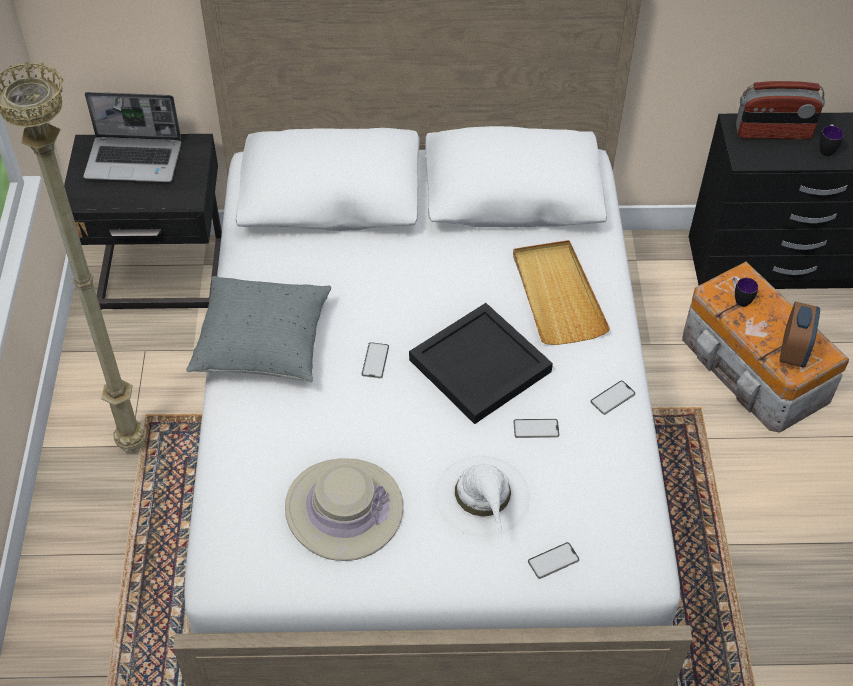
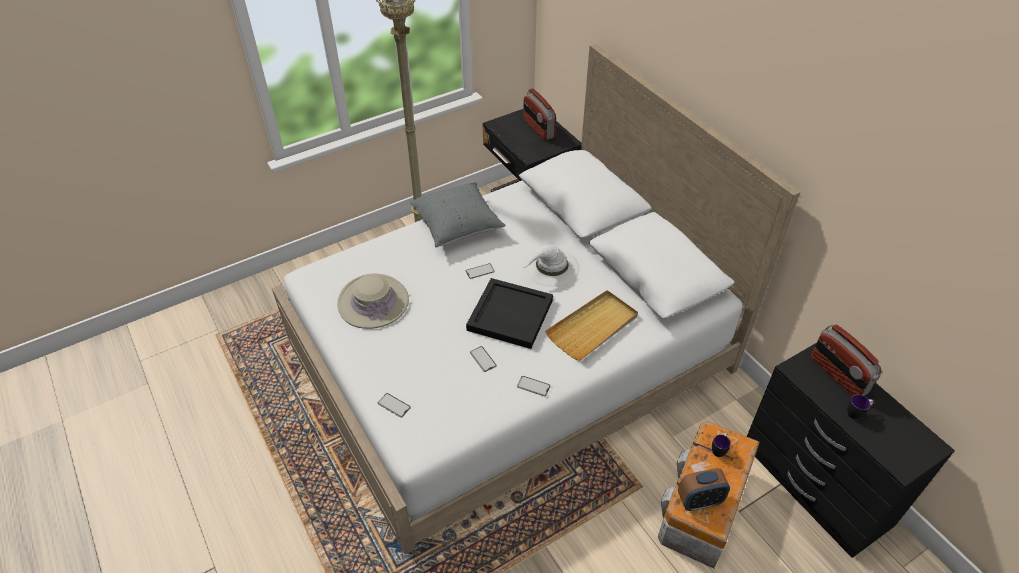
camera: 60 degrees right, 5 degrees down
laptop [83,92,181,182] -> radio [523,88,556,141]
white hat [435,456,530,537] -> white hat moved to [523,245,580,287]

